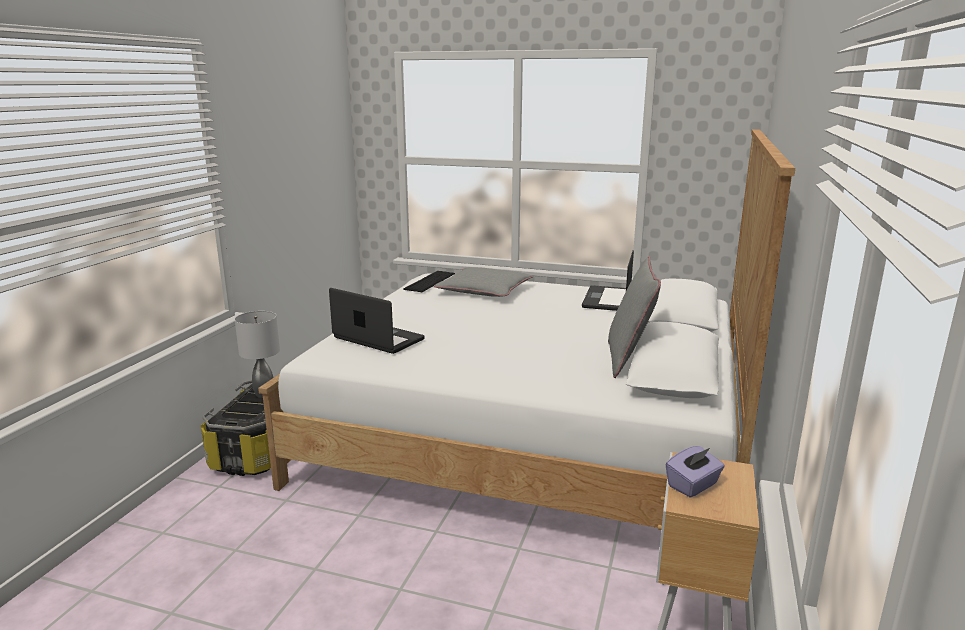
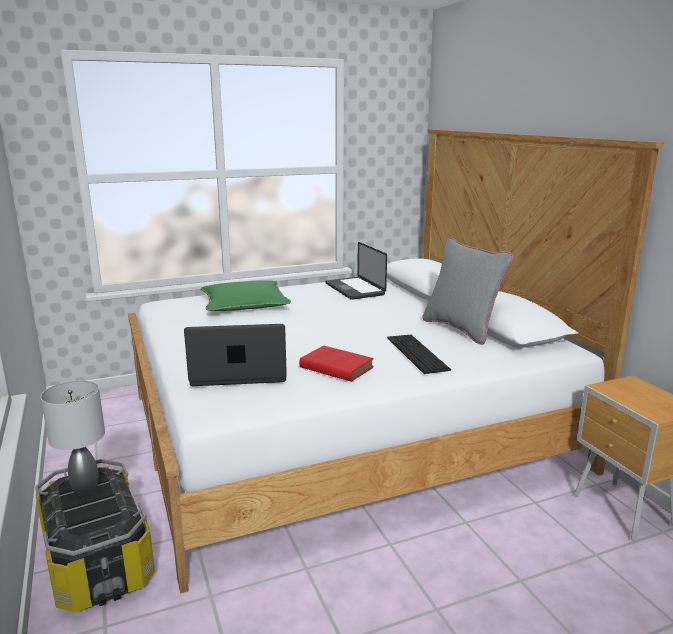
camera: 40 degrees left, 0 degrees up
keyboard [404,271,455,292] -> keyboard moved to [387,335,451,374]
grey pillow [434,267,533,297] -> green pillow [201,280,291,311]
purple tissue box [665,446,725,497] -> none
none -> red book [299,346,374,382]

